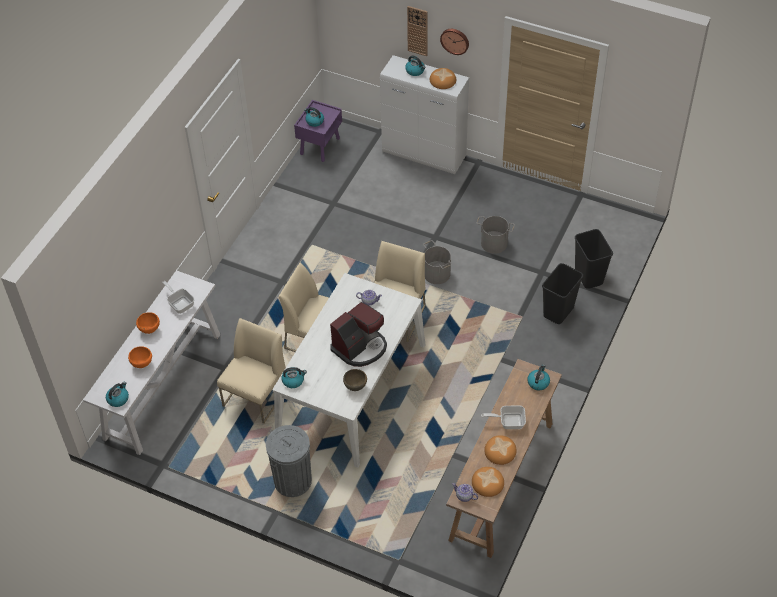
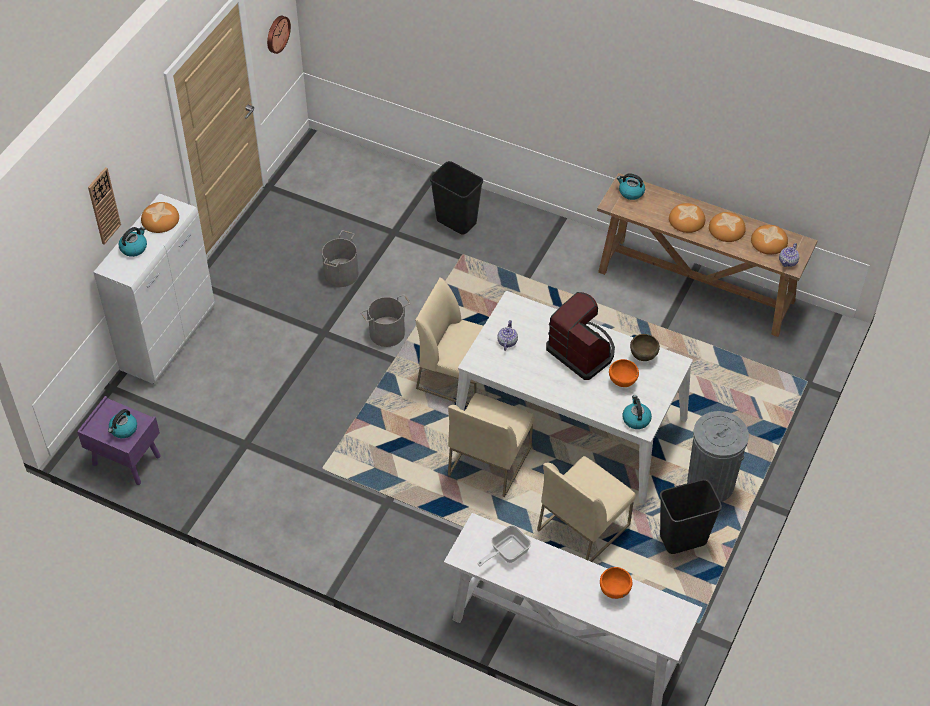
camera: 90 degrees left, 0 degrees up
kettle [106,382,129,407] -> none
orange bowl [136,312,160,334] -> orange bowl moved to [609,359,639,387]
beige chair [217,318,286,424] -> beige chair turned 75 degrees counterclockwise [537,456,636,562]
wall clock [440,29,469,55] -> wall clock moved to [267,16,291,54]
frying pan [481,406,526,429] -> bread [669,203,705,233]
black trash can [575,229,613,289] -> black trash can moved to [660,479,722,554]

